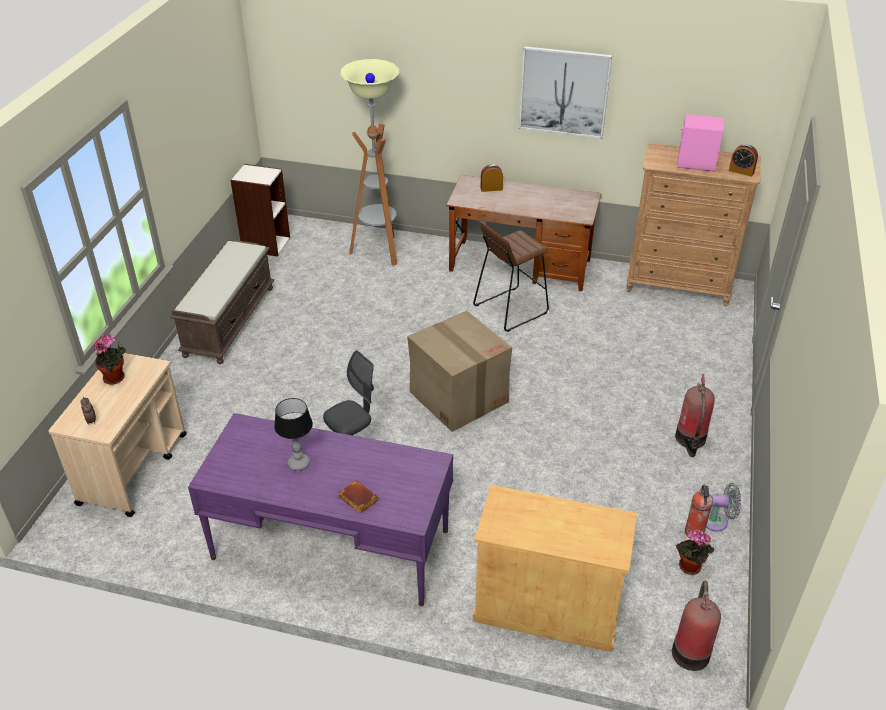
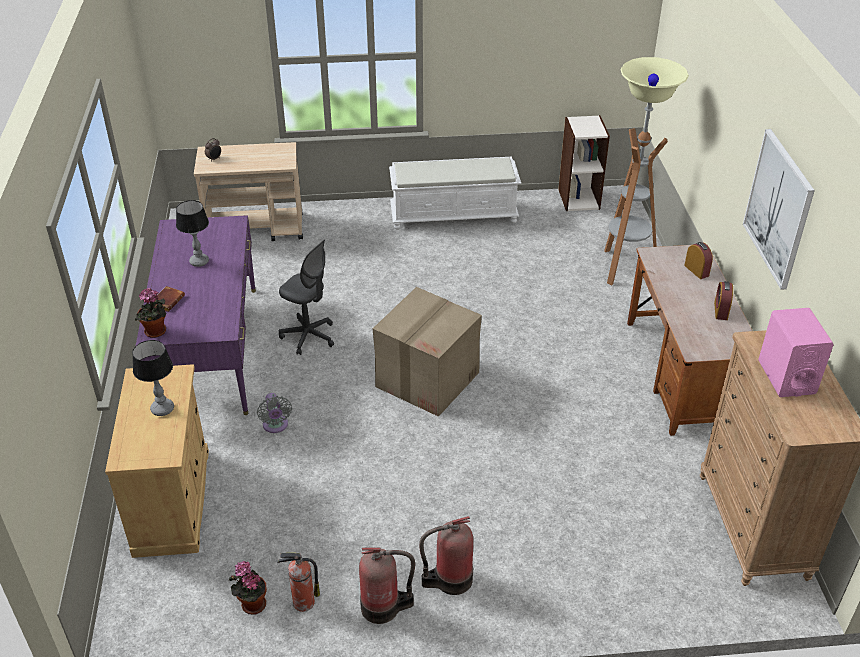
camera: 70 degrees right, 0 degrees up
potted plant [94,334,126,385] -> potted plant moved to [135,288,166,338]
brown bench [170,239,274,364] -> white bench [389,157,521,230]
brown stool [473,223,549,332] -> none
fire extinguisher [672,581,721,671] -> fire extinguisher moved to [359,548,415,624]
grey fan [706,483,741,531] -> grey fan moved to [257,393,292,433]
alarm clock [729,144,758,177] -> alarm clock moved to [714,281,733,320]
none -> table lamp [132,340,174,416]

